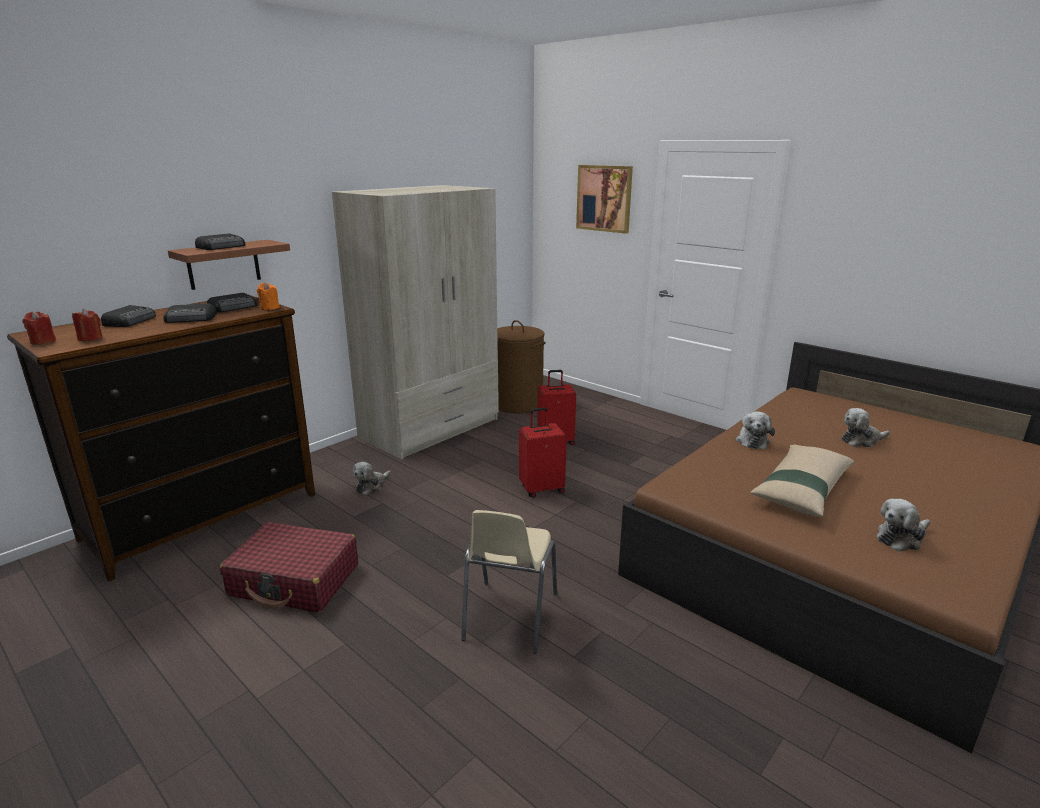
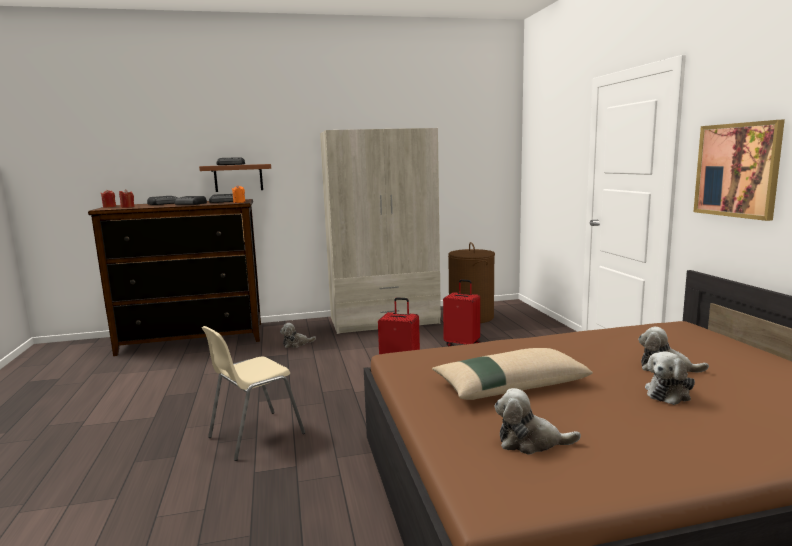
camera: 35 degrees right, 10 degrees down
red suitcase [220,522,358,612] -> none
picture [576,165,633,234] -> picture moved to [694,120,785,221]
plush toy [736,411,775,449] -> plush toy moved to [645,351,695,405]

